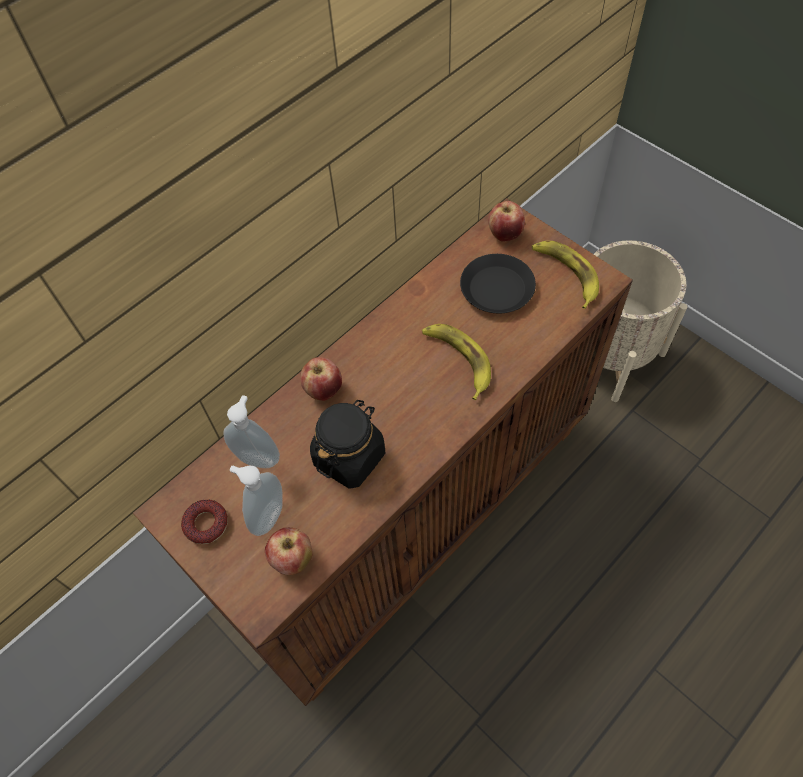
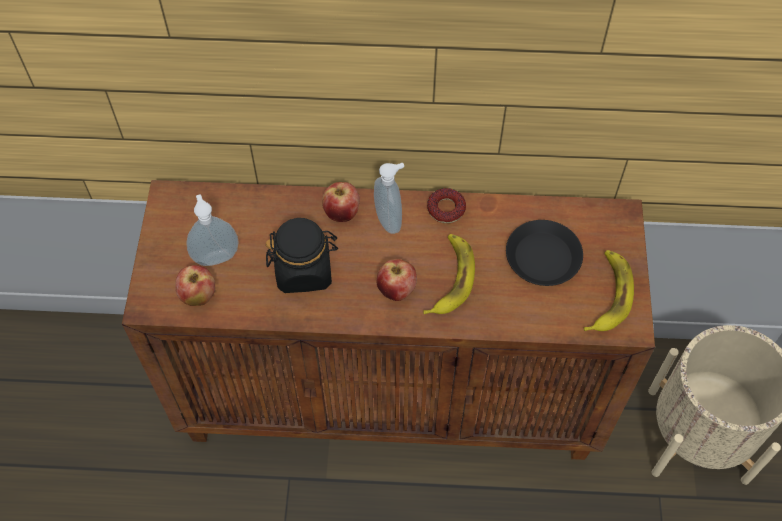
camera: 45 degrees right, 0 degrees up
donut [181,500,228,544] -> donut moved to [427,188,466,223]
soap dispenser [224,395,280,468] -> soap dispenser moved to [374,163,404,234]
apple [488,201,525,241] -> apple moved to [377,259,417,301]

